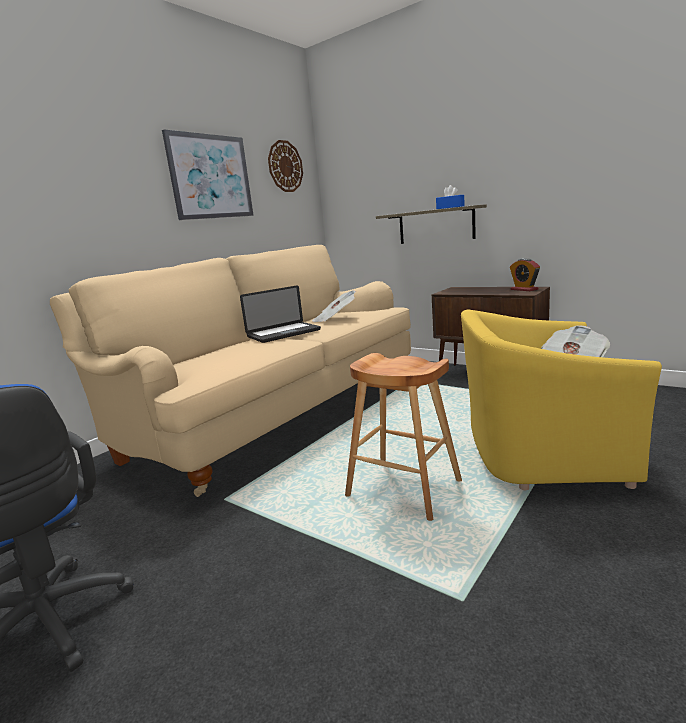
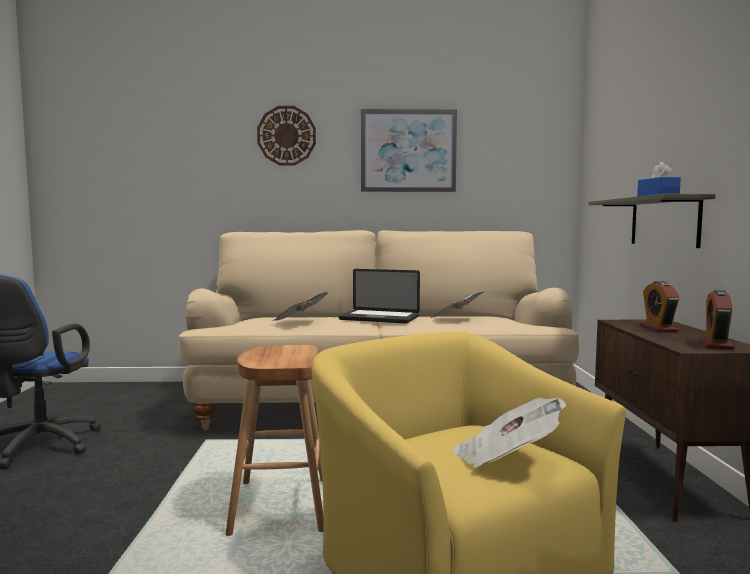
camera: 50 degrees right, 10 degrees down
wall clock [268,140,303,192] -> wall clock moved to [257,106,316,165]
none -> newspaper [272,291,328,321]
none -> alarm clock [640,281,679,332]

